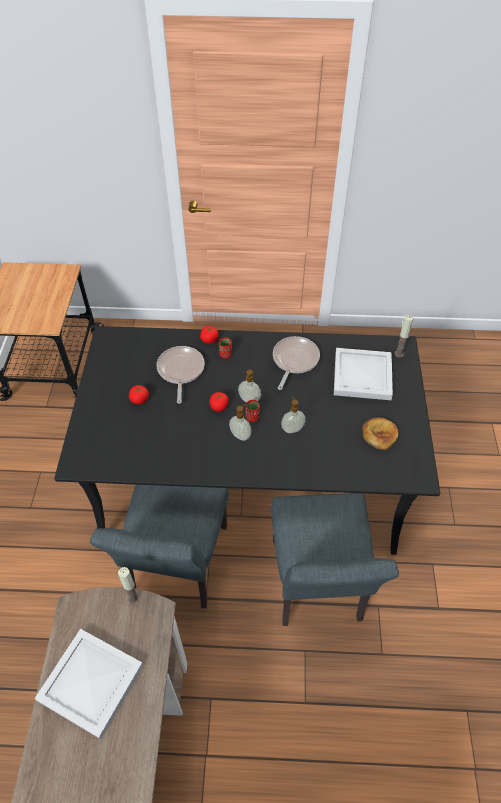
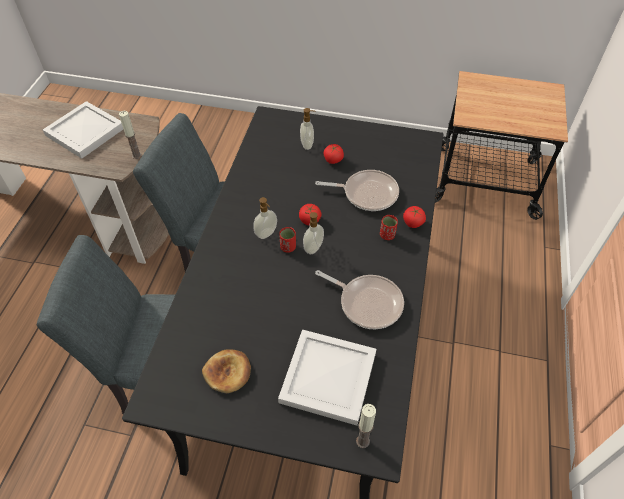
camera: 100 degrees right, 0 degrees up
soap dispenser [281,397,306,433] -> soap dispenser moved to [300,108,316,150]

